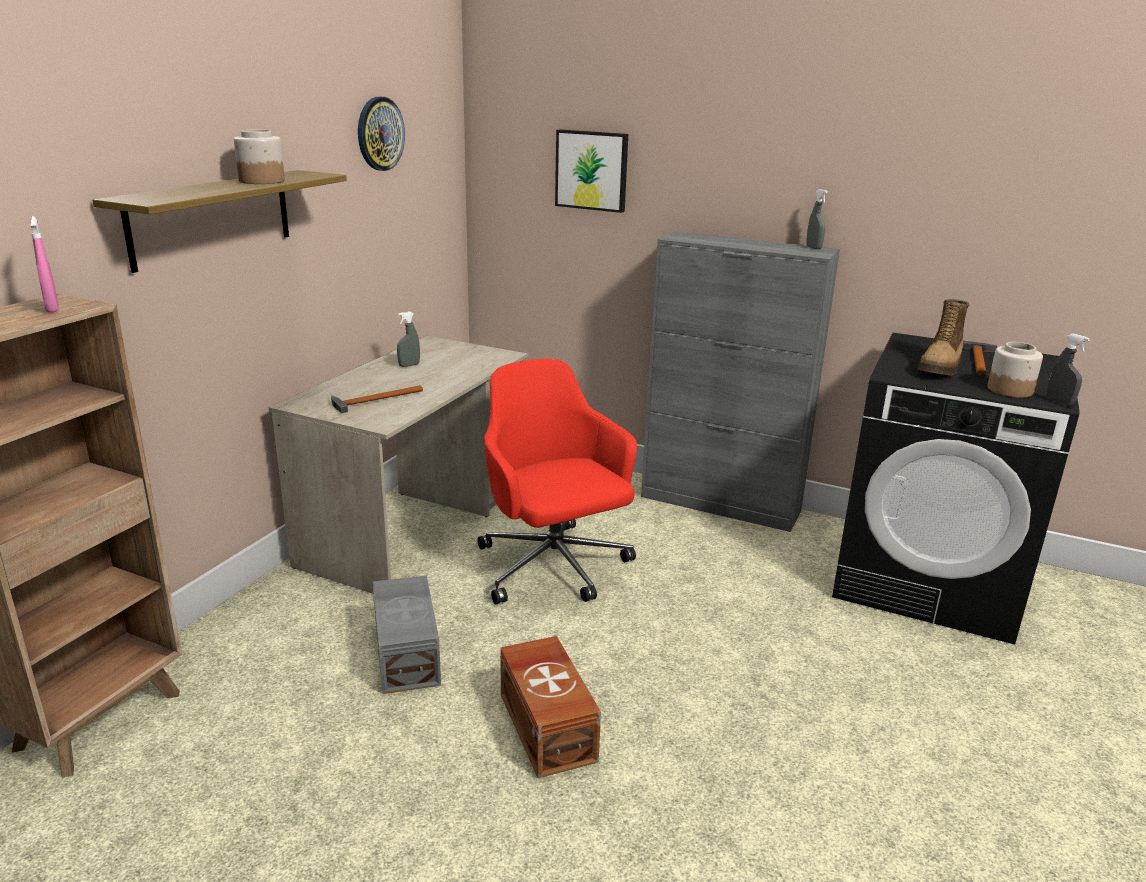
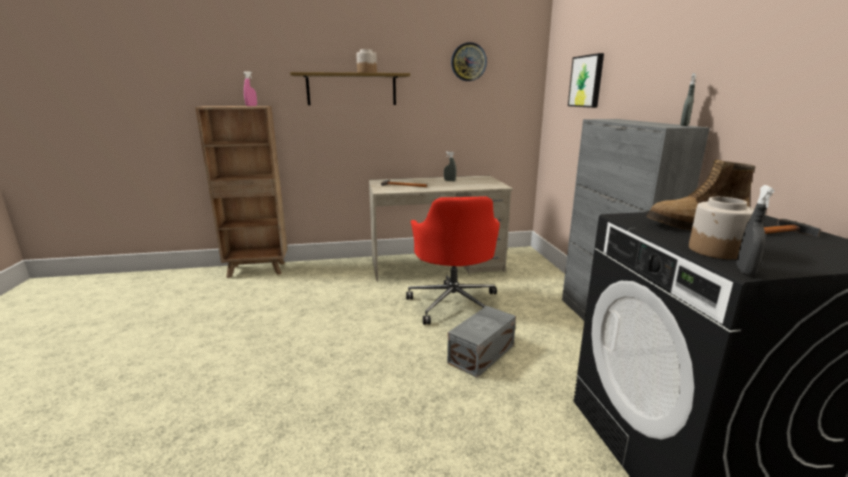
camera: 55 degrees right, 5 degrees down
grey storage box [373,575,441,694] -> grey storage box moved to [447,306,516,378]
red office chair [478,359,637,604] -> red office chair turned 150 degrees clockwise [406,196,500,325]
brown storage box [500,636,601,778] -> none

